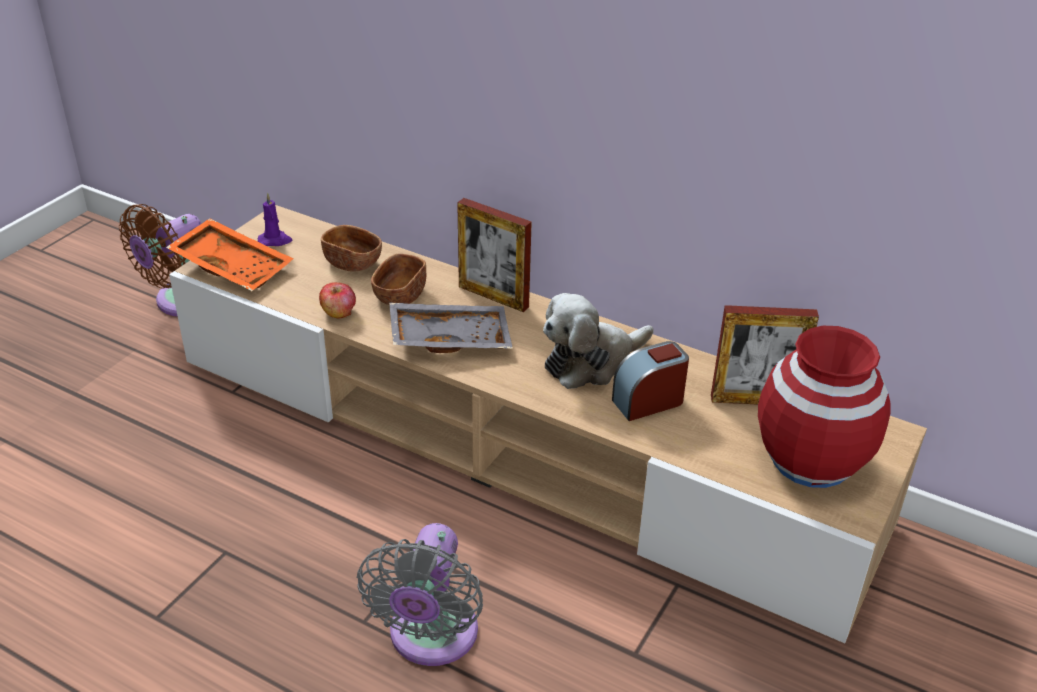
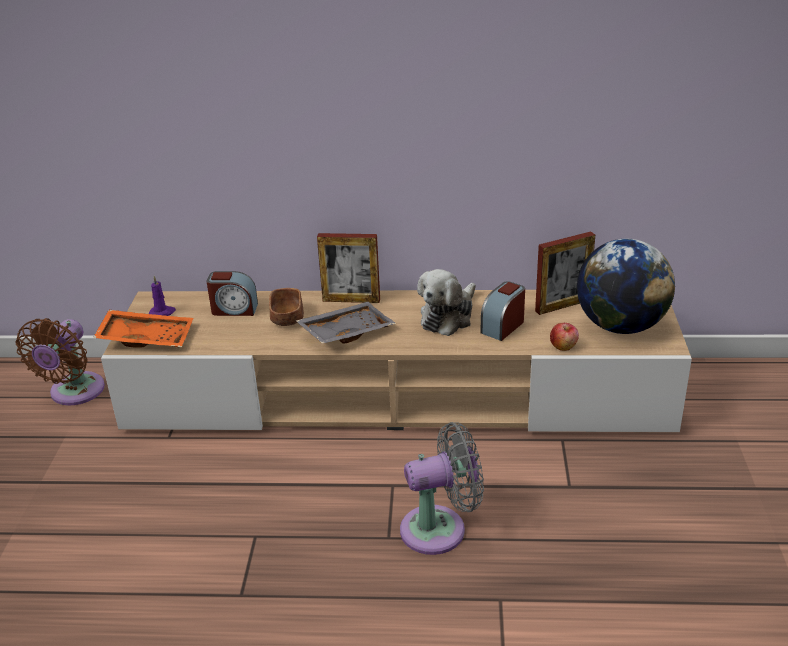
camera: 25 degrees left, 5 degrees down
apple [319,282,356,319] -> apple moved to [550,323,579,351]
brown bowl [321,225,382,272] -> alarm clock [206,271,258,316]
grey fan [357,523,483,666] -> grey fan turned 90 degrees counterclockwise [400,422,484,555]
red vase [758,326,890,488] -> globe [577,239,675,334]

